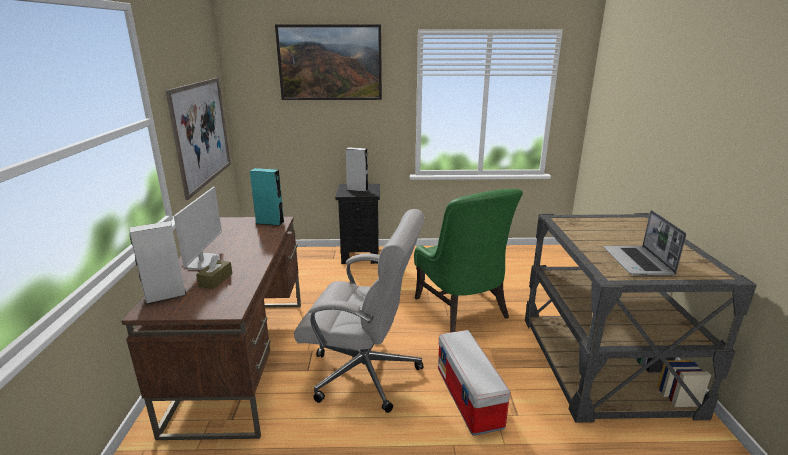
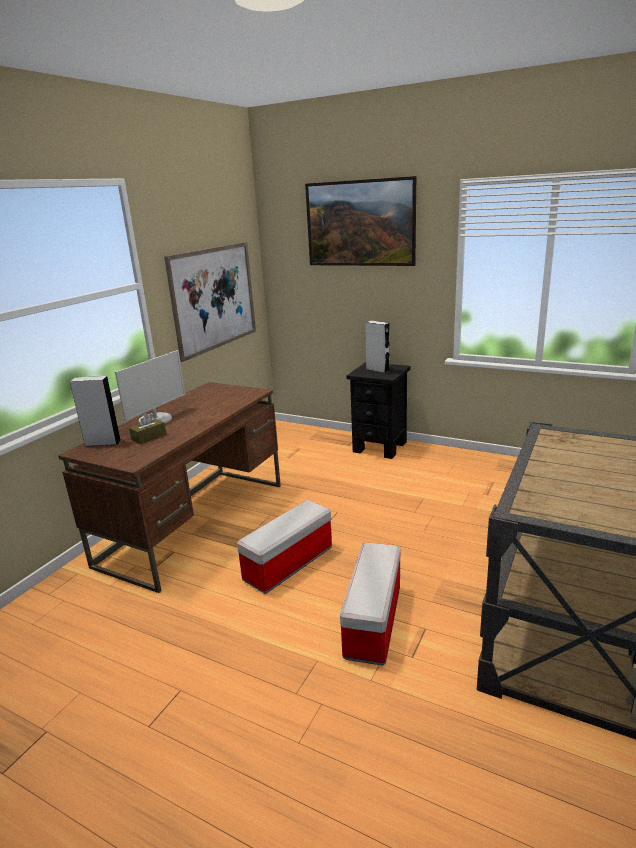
camera: 30 degrees right, 0 degrees up
turquoise speaker [250,168,284,226] -> none
grey office chair [294,209,425,413] -> storage box [237,500,332,594]
green chair [414,189,523,333] -> none
laptop [603,210,686,276] -> none

